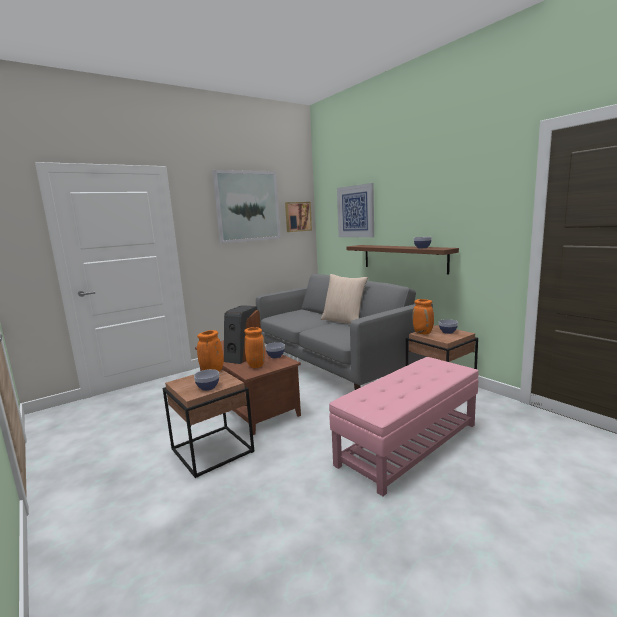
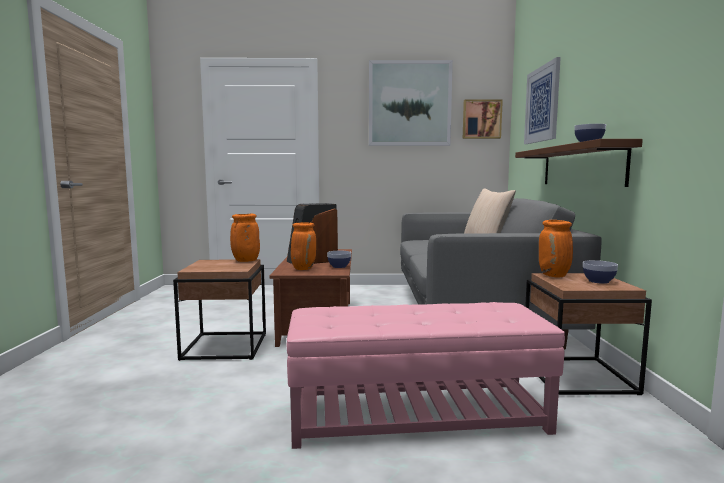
camera: 35 degrees right, 5 degrees down
bowl [194,369,219,391] -> none

